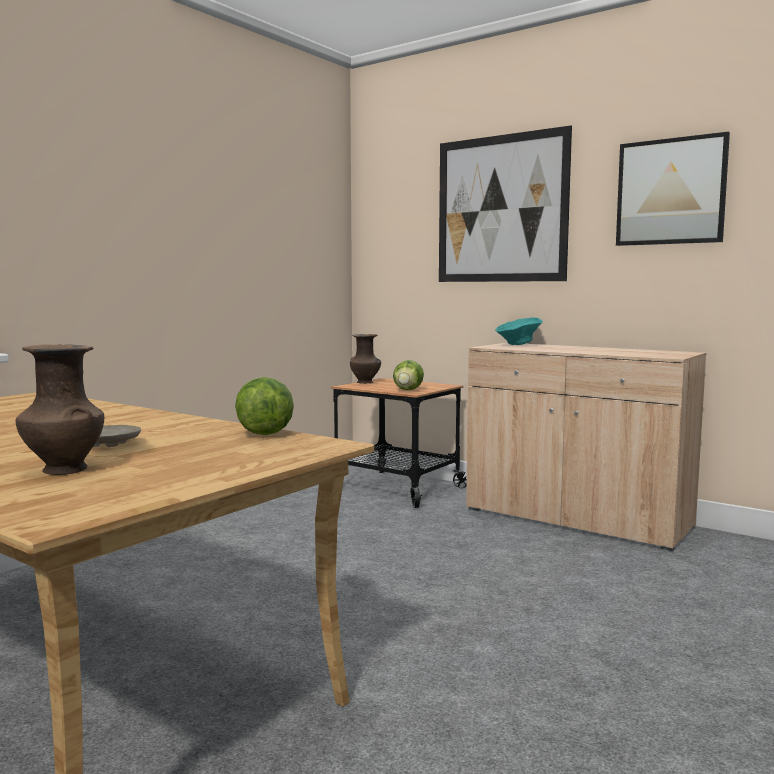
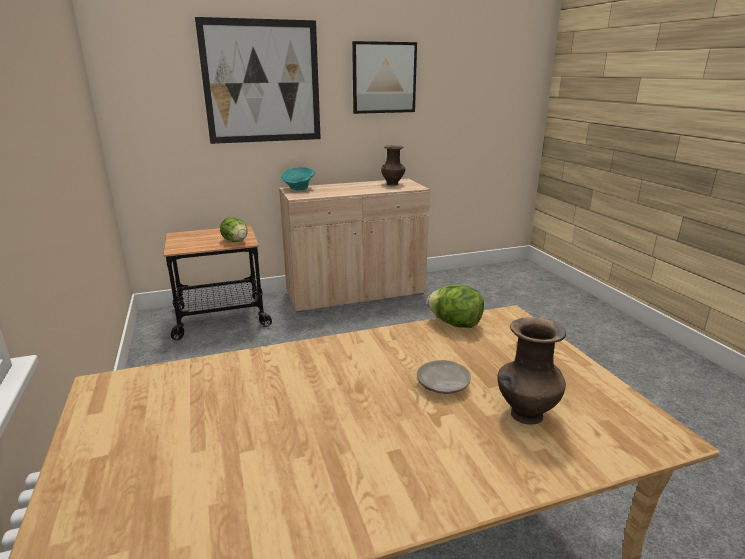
camera: 55 degrees left, 15 degrees up
brown vase [350,334,381,384] -> brown vase moved to [381,145,405,186]

